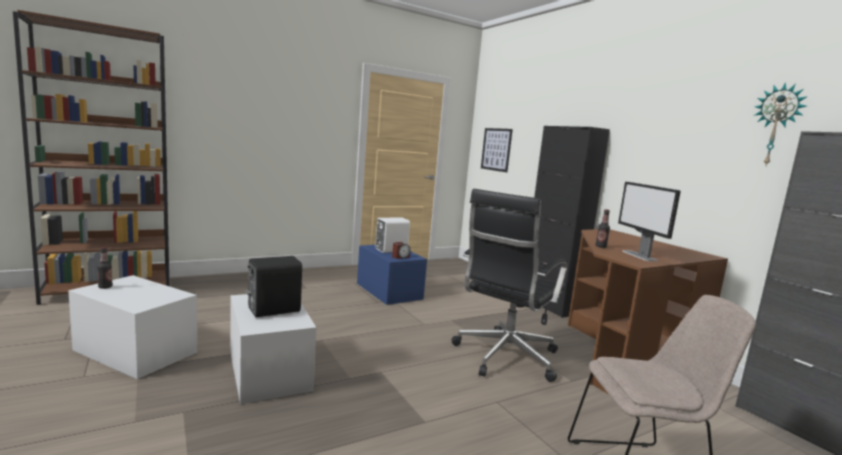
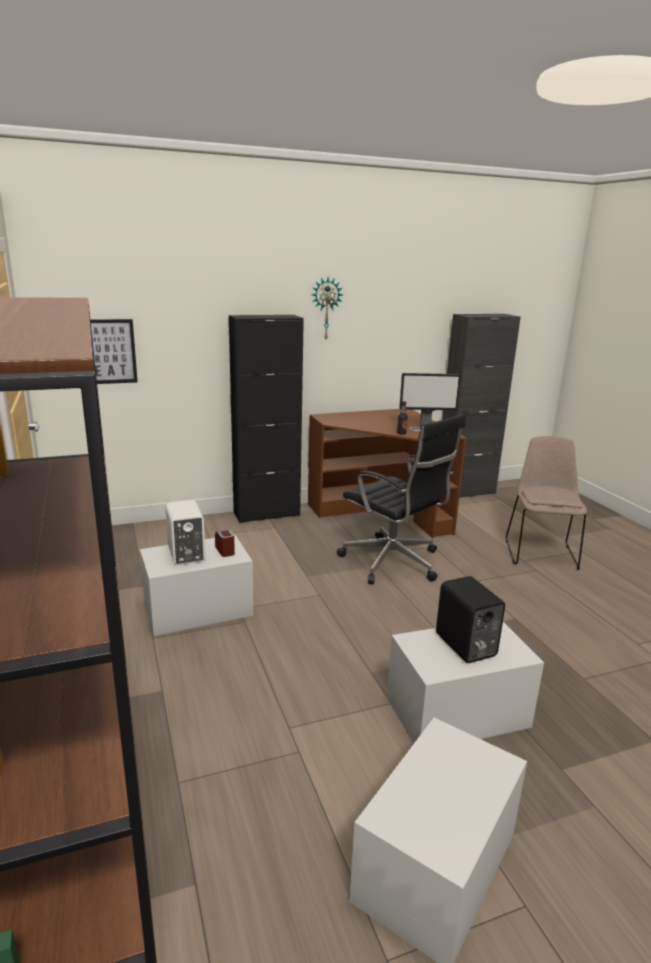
camera: 80 degrees left, 10 degrees up
bottle [97,247,113,289] -> none
blue storage box [357,245,427,305] -> white storage box [140,535,253,636]
wall clock [755,82,808,167] -> wall clock moved to [311,277,343,339]

